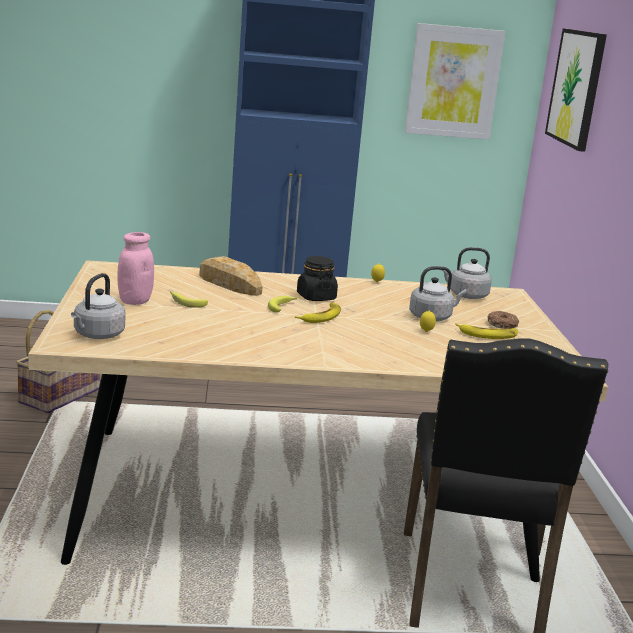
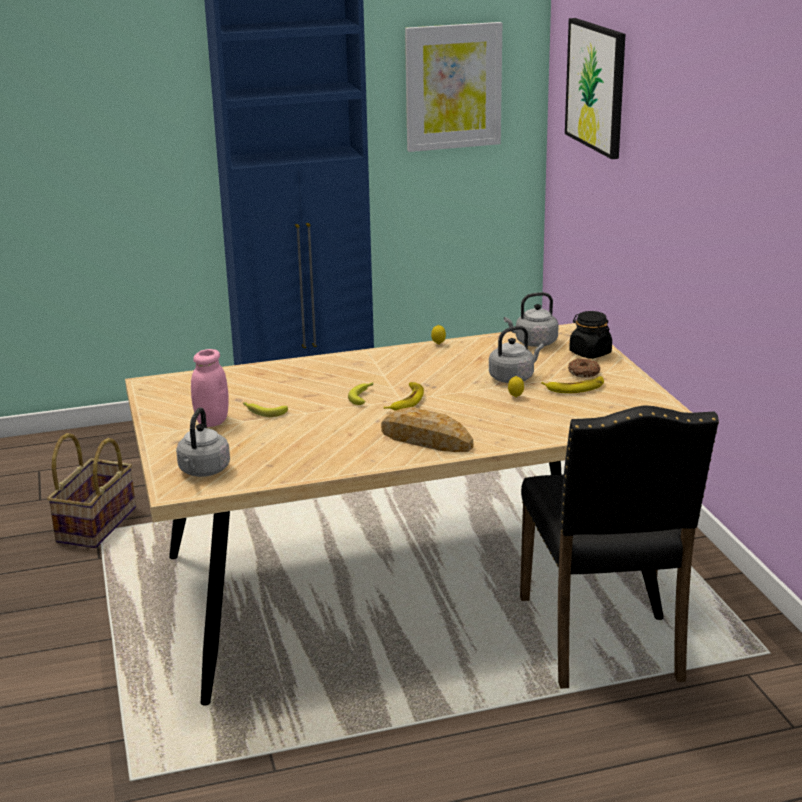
camera: 10 degrees left, 5 degrees up
bread [199,256,263,296] -> bread moved to [381,407,473,452]
black jar [297,256,338,301] -> black jar moved to [569,311,612,359]

